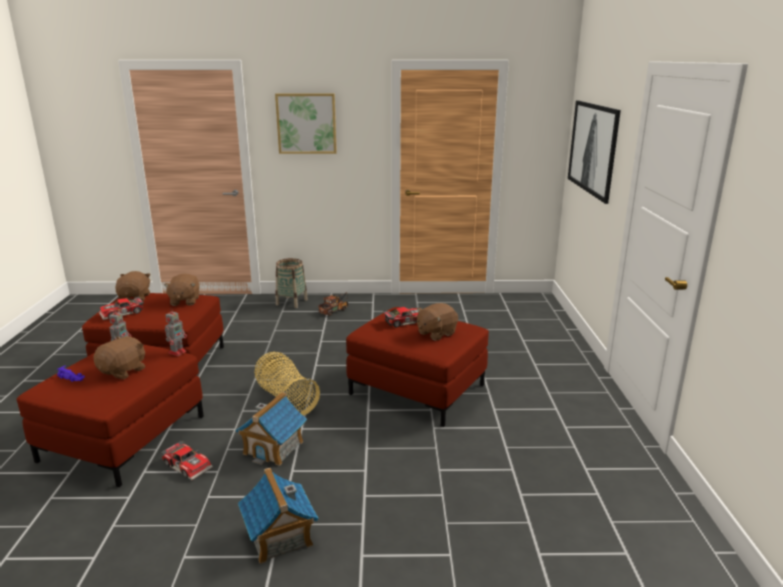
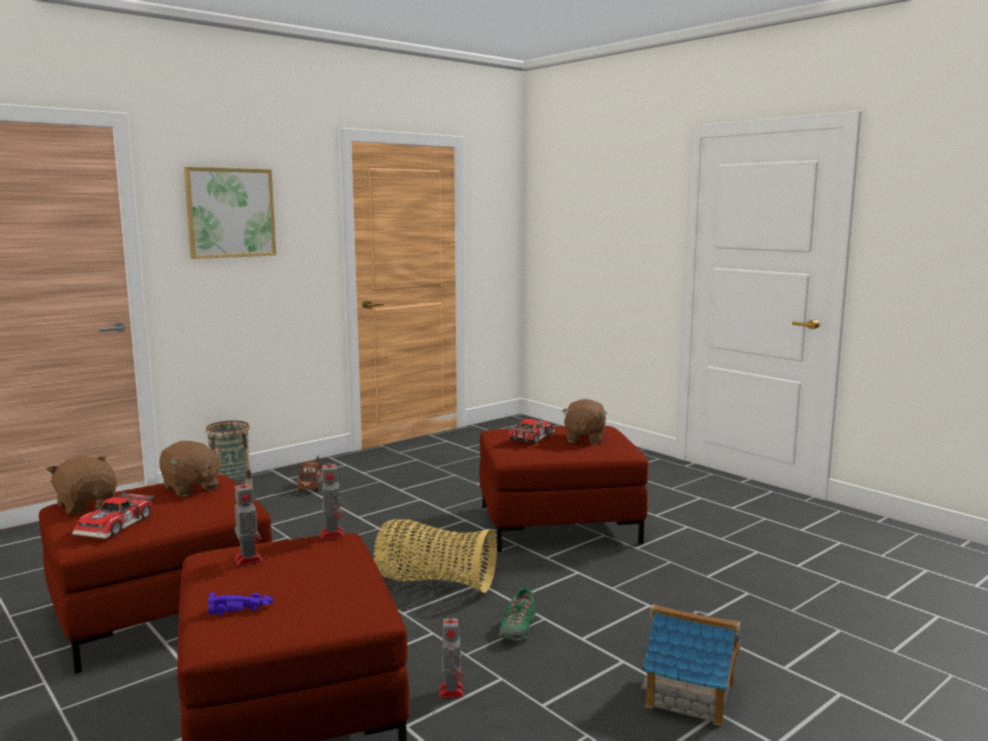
camera: 40 degrees left, 10 degrees down
brown plush toy [93,336,145,379] -> none
toy car [160,440,213,480] -> toy robot [439,612,464,698]
toy house [235,392,307,466] -> green shoe [499,588,536,641]
picture [568,100,621,204] -> none

